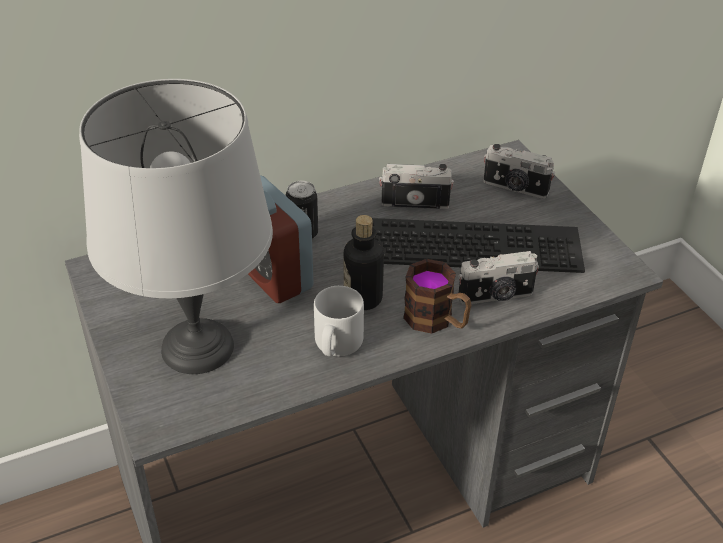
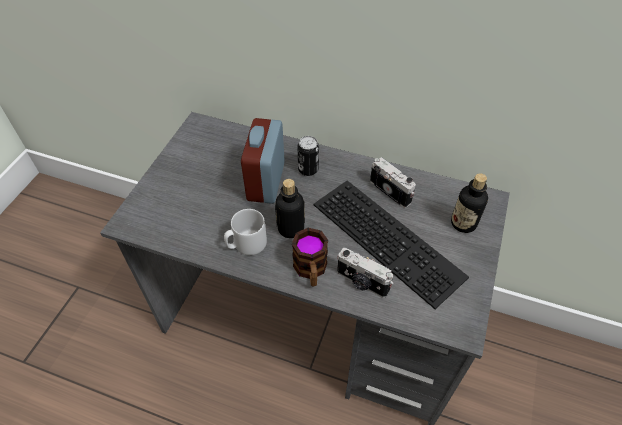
camera: 45 degrees right, 10 degrees up
grey table lamp [79,79,273,374] -> none
camera [483,144,555,199] -> bottle [451,173,488,233]

